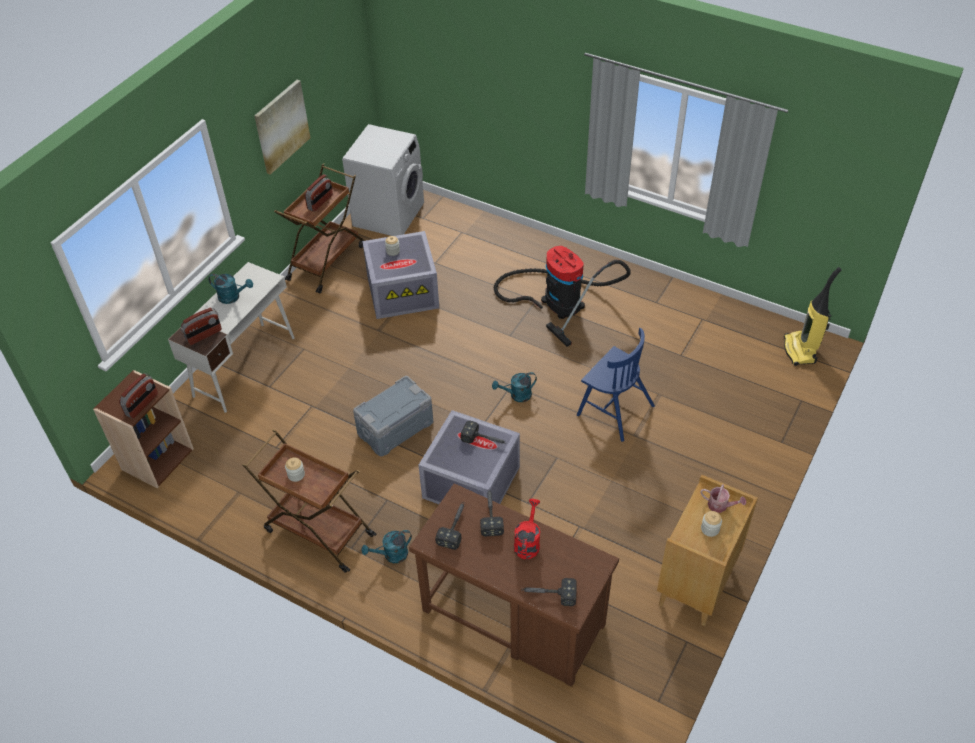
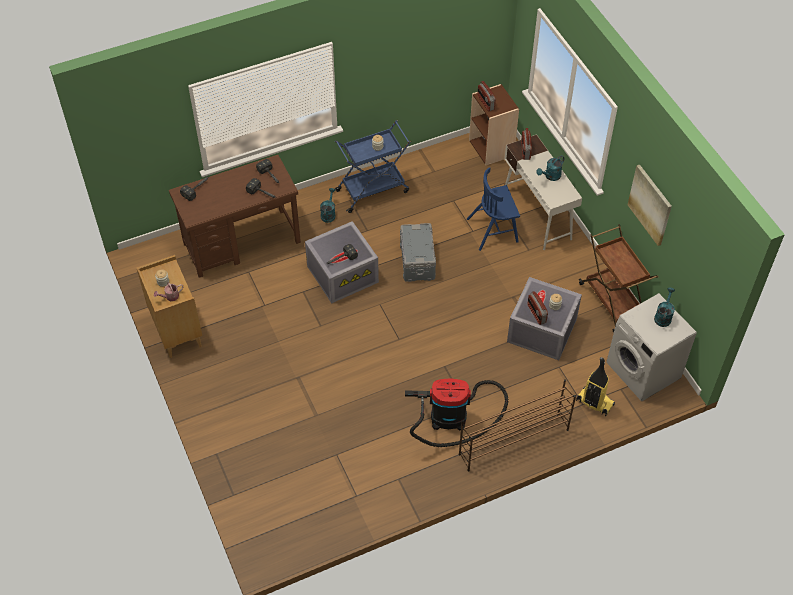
camera: 125 degrees right, 5 degrees up
brown cart [242,429,377,573] -> blue cart [335,120,411,213]
radio [305,174,333,212] -> radio moved to [527,291,548,325]
turquoise watering can [492,372,537,402] -> turquoise watering can moved to [654,287,675,327]
red watering can [514,499,540,559] -> none
blue chair [577,328,655,442] -> blue chair moved to [467,167,520,251]
vacuum cleaner [784,267,841,366] -> vacuum cleaner moved to [576,357,615,416]
none -> brown shoe rack [459,379,576,472]

